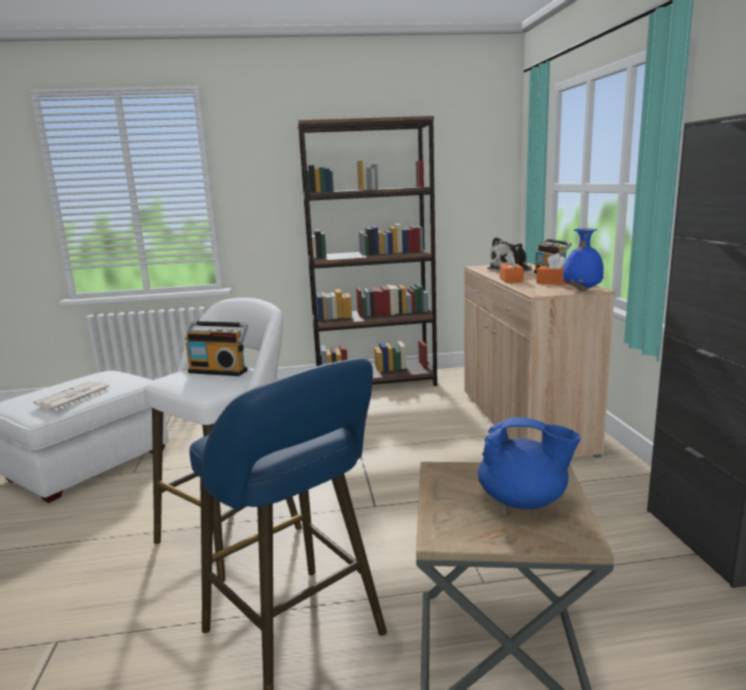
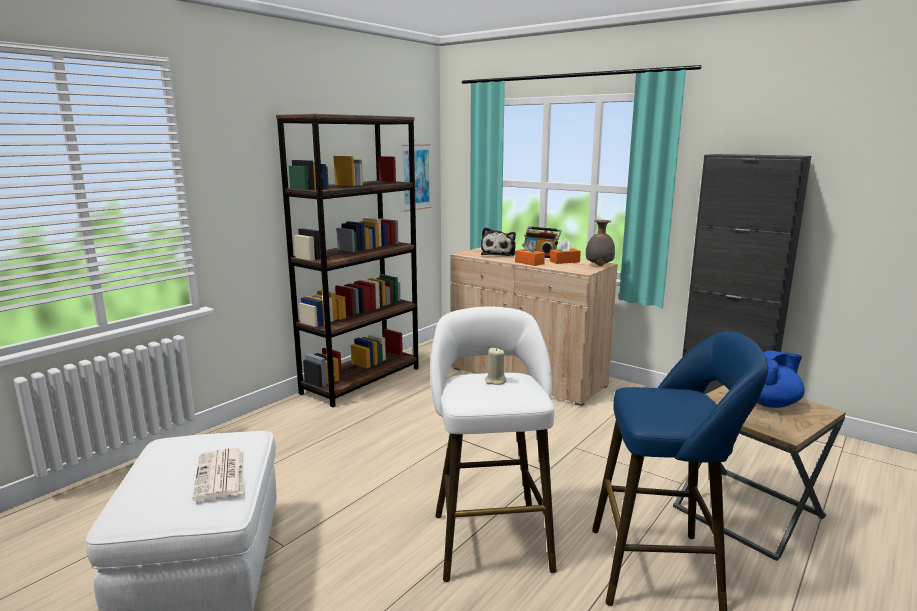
camera: 45 degrees left, 0 degrees up
radio [185,321,248,376] -> beige candle [485,348,506,385]
blue vase [563,229,604,291] -> grey vase [586,220,615,266]
none -> picture [401,144,431,212]

